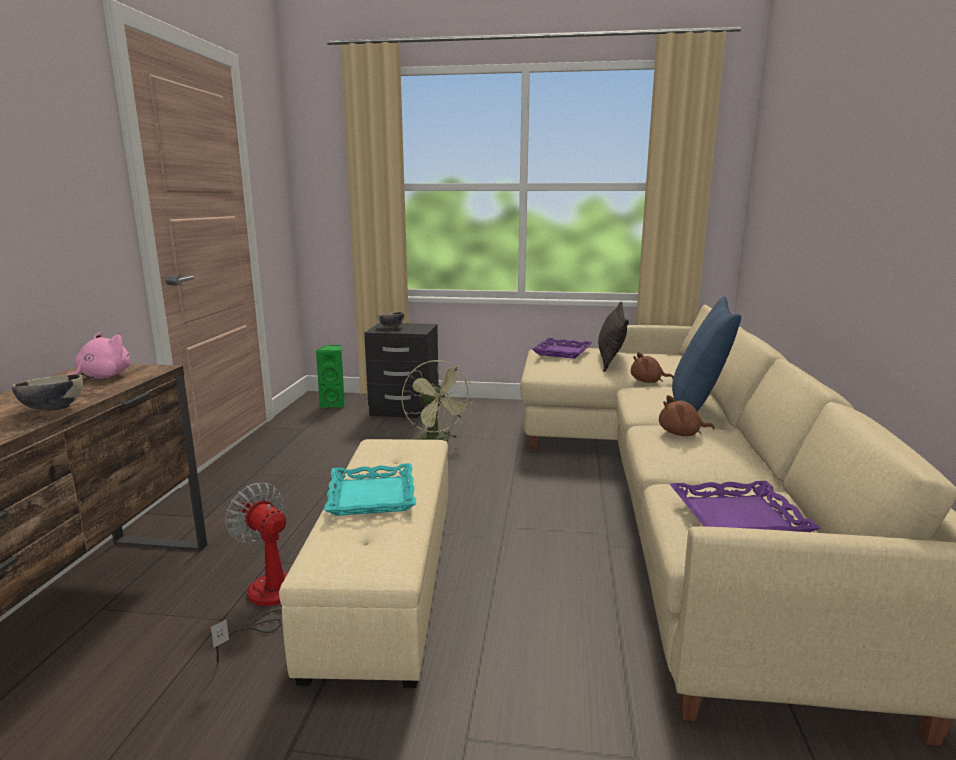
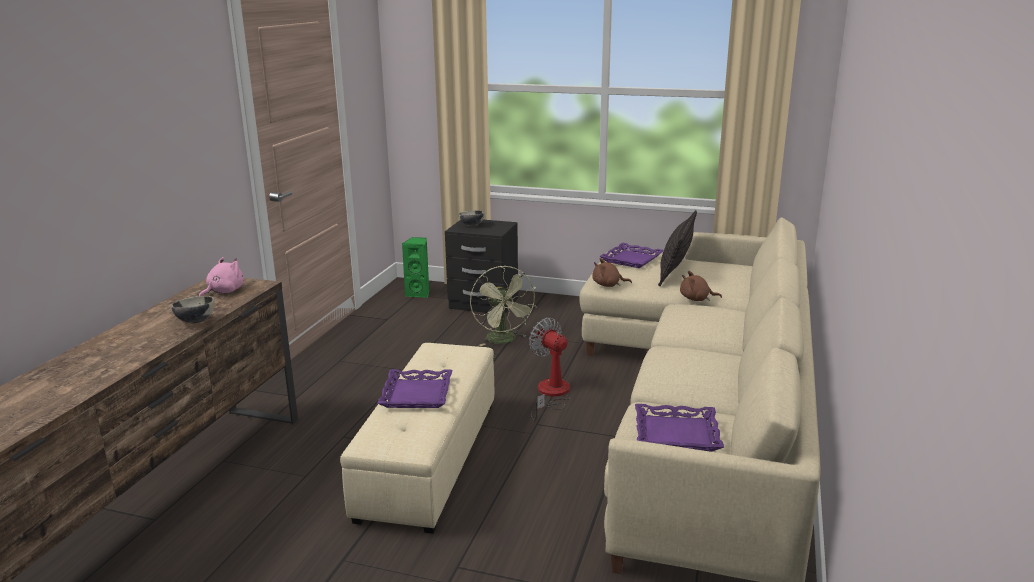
camera: 10 degrees right, 5 degrees up
fan [211,483,288,663] -> fan moved to [529,318,570,421]
turquoise tray [324,463,416,516] -> purple tray [377,369,452,408]
brown plush toy [659,395,715,436] -> brown plush toy moved to [592,258,632,287]
blue pillow [672,296,741,411] -> none

